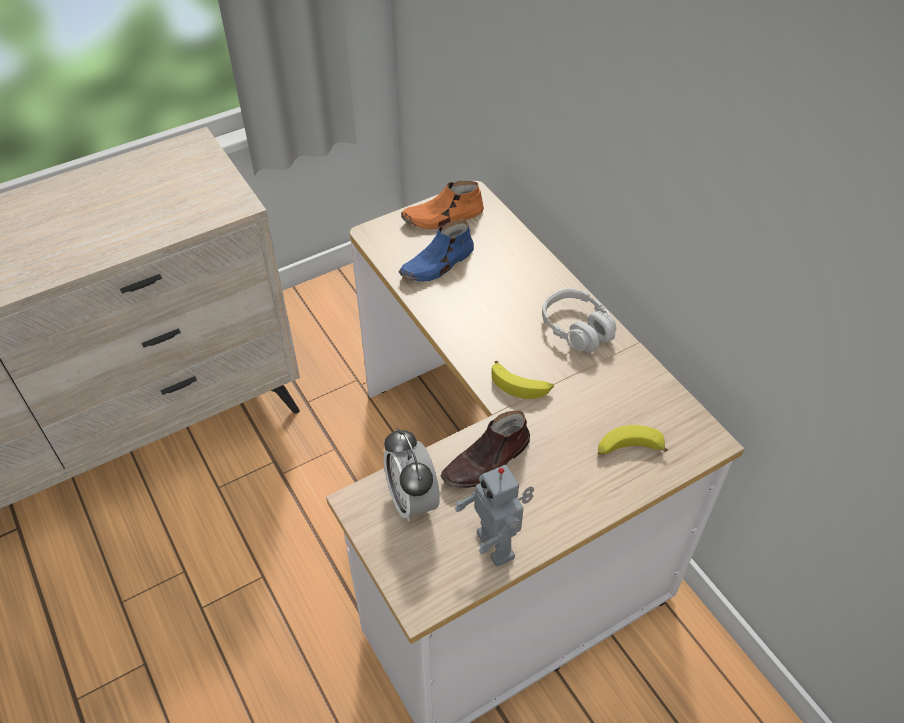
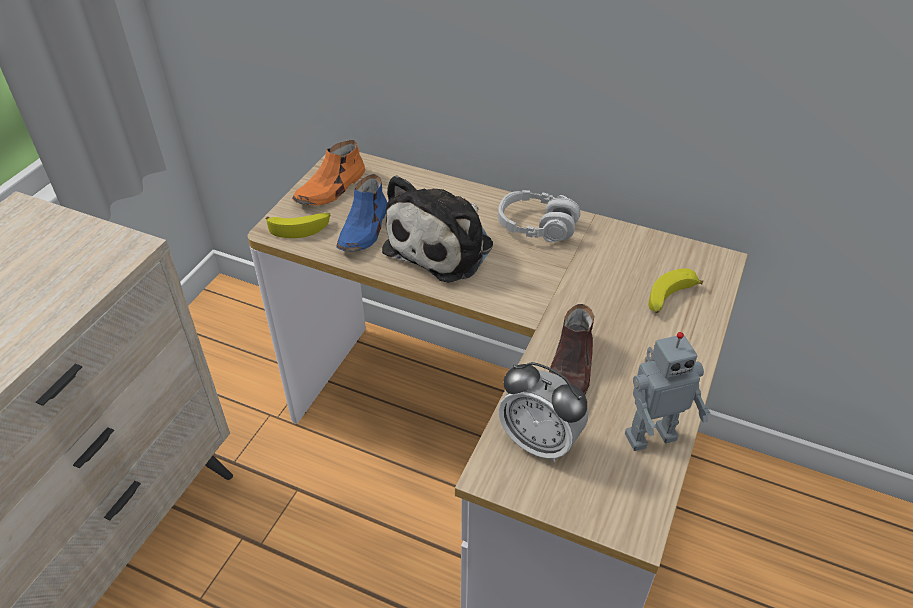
camera: 35 degrees left, 5 degrees down
toy robot [455,465,534,567] -> toy robot turned 45 degrees counterclockwise [625,332,711,451]
banana [492,361,554,399] -> banana moved to [266,213,330,238]
none -> plush toy [382,175,493,283]

